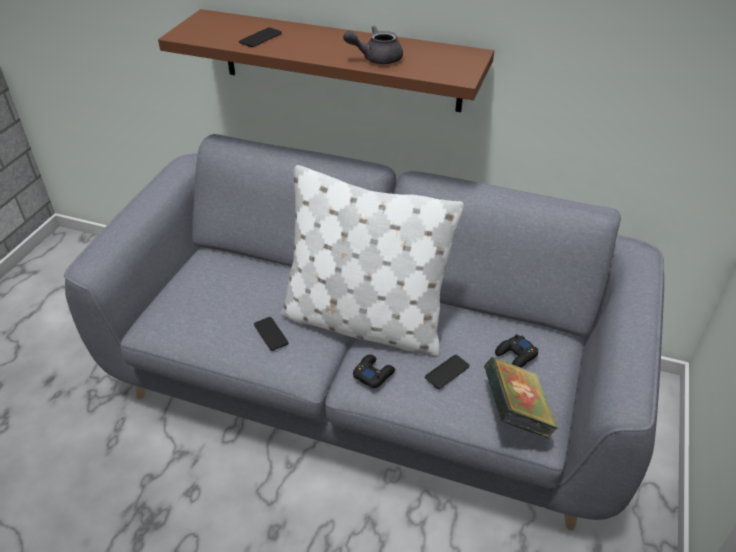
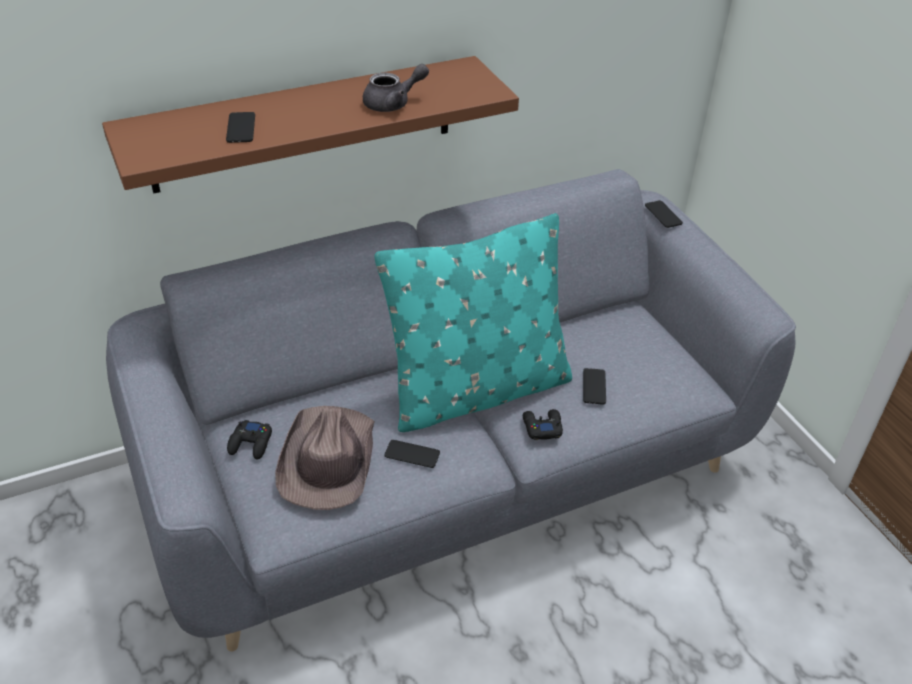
camera: 45 degrees left, 0 degrees up
white pillow [281,165,464,357] -> turquoise pillow [374,213,572,432]
grey teapot [343,26,403,64] -> grey teapot turned 150 degrees counterclockwise [363,64,429,112]
book [484,357,559,439] -> none
black game controller [495,334,538,368] -> black game controller moved to [227,420,272,459]
none -> brown hat [275,406,375,510]
none -> phone [645,200,683,228]

